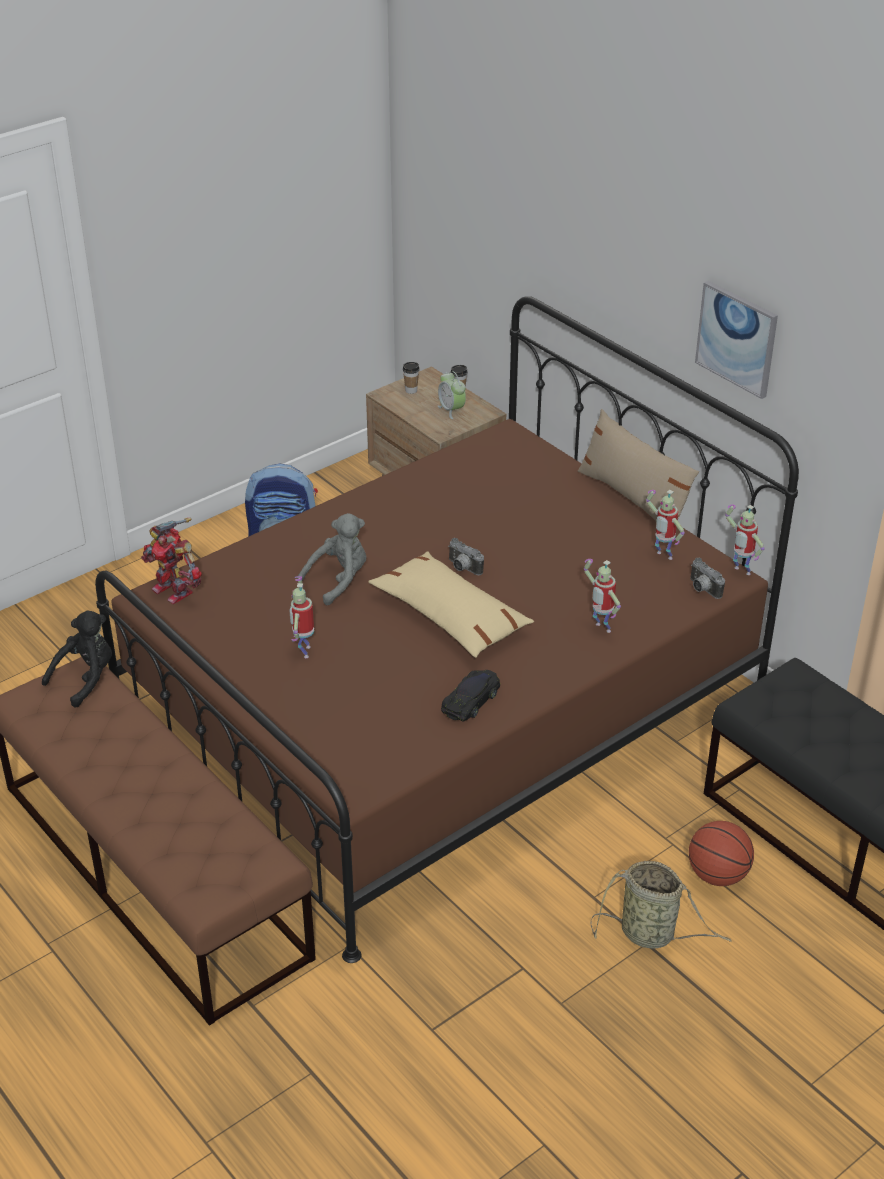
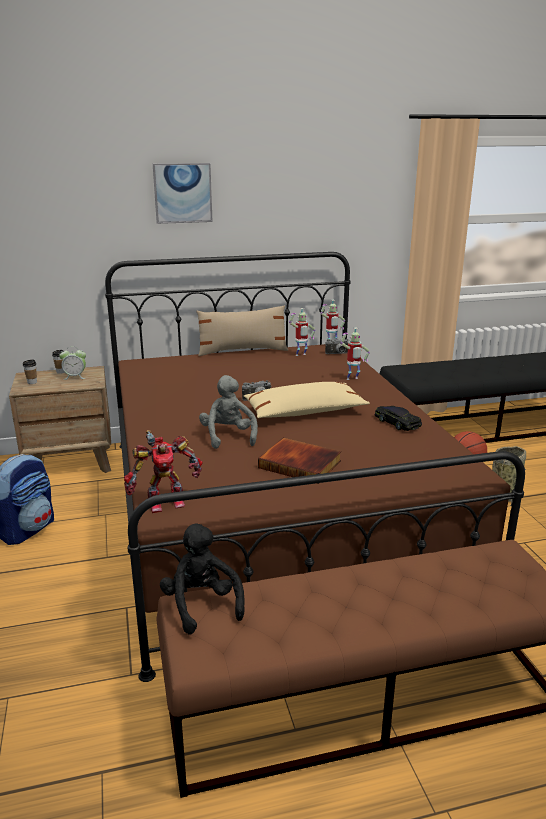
camera: 65 degrees left, 15 degrees down
toy robot [290,576,314,658] -> book [258,438,341,484]
picture [695,281,778,399] -> picture moved to [153,163,213,224]

